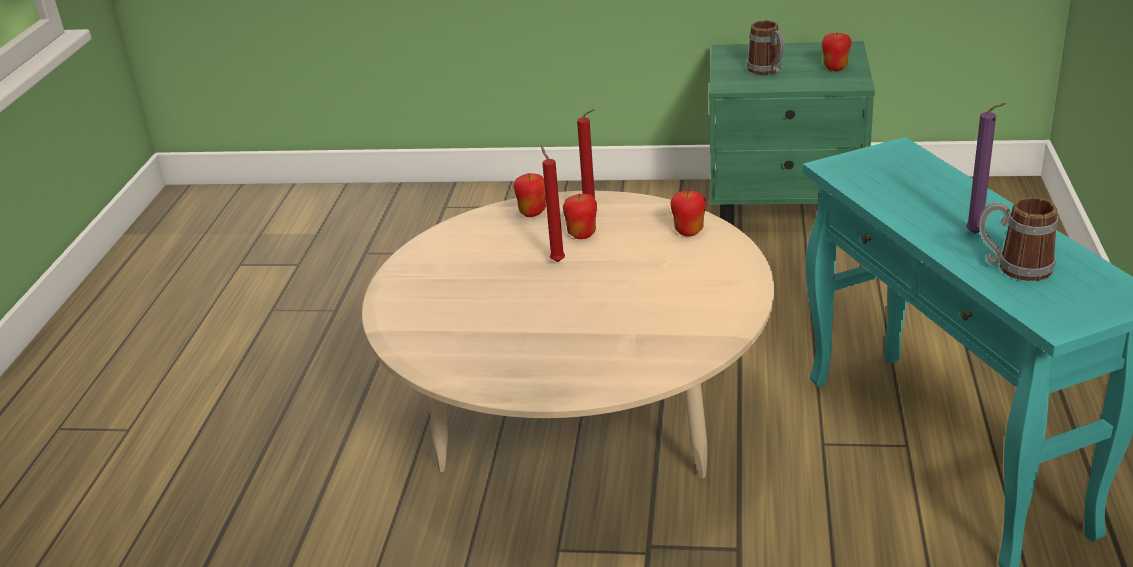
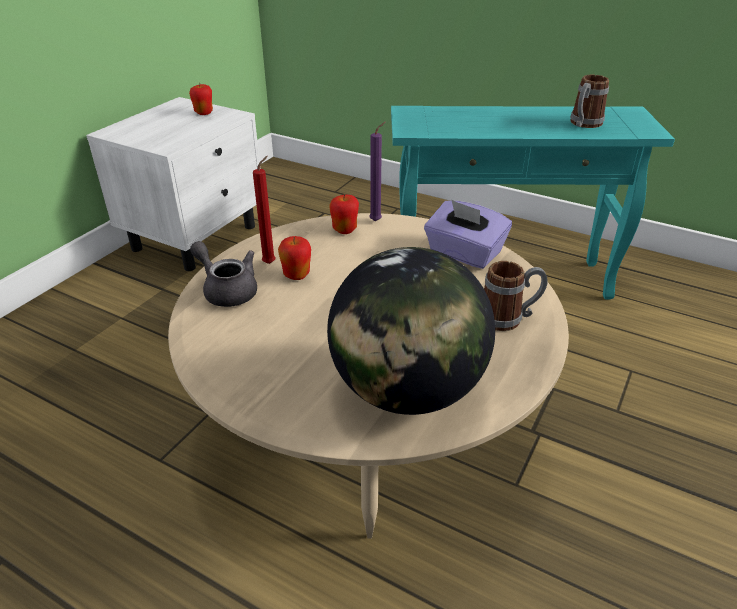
camera: 70 degrees left, 5 degrees up
apple [513,173,546,217] -> grey teapot [190,241,257,307]
red candle [541,145,565,262] -> none
green nightstand [709,41,875,226] -> white nightstand [86,97,260,271]
mug [747,21,784,75] -> mug moved to [484,261,548,331]
purple candle [966,103,1007,234] -> purple candle moved to [369,122,385,221]
none -> globe [327,247,495,415]
none -> purple tissue box [424,200,512,269]

